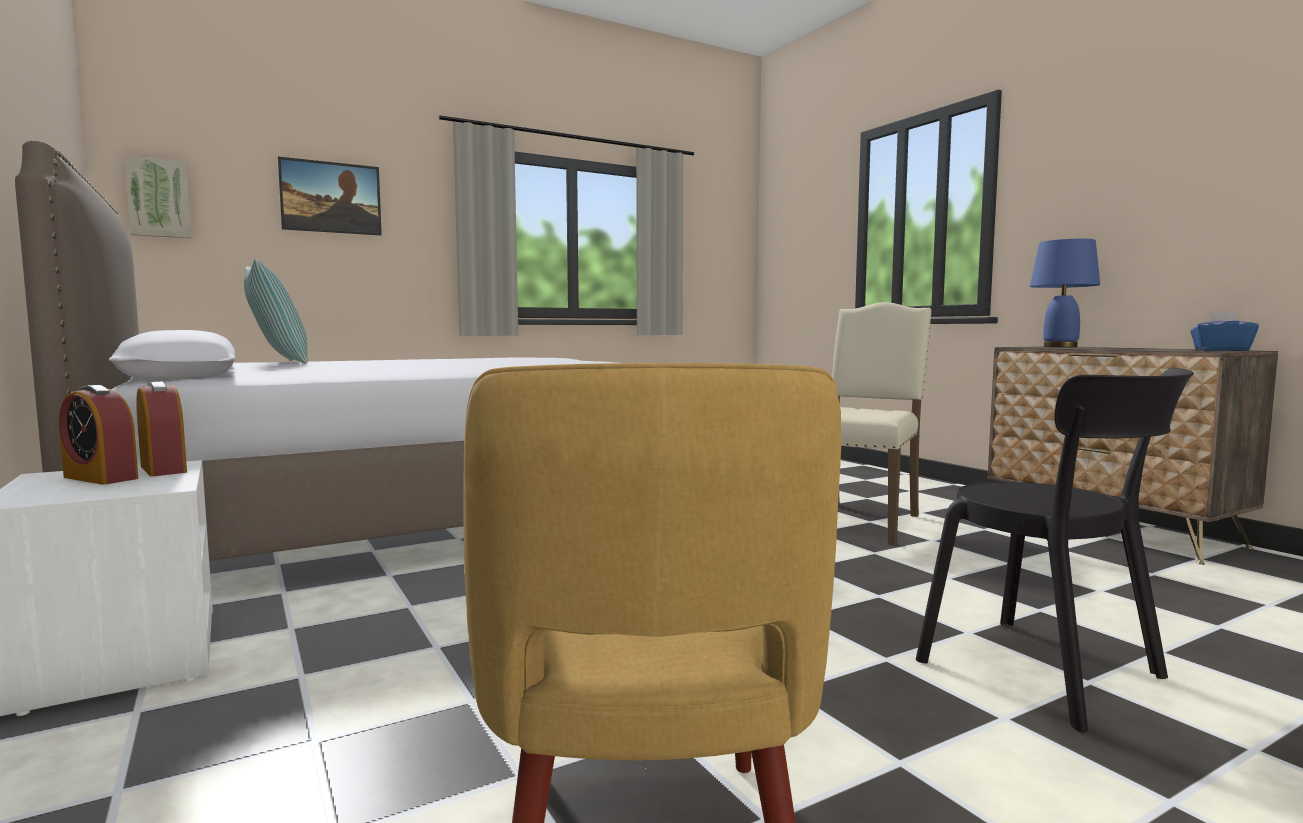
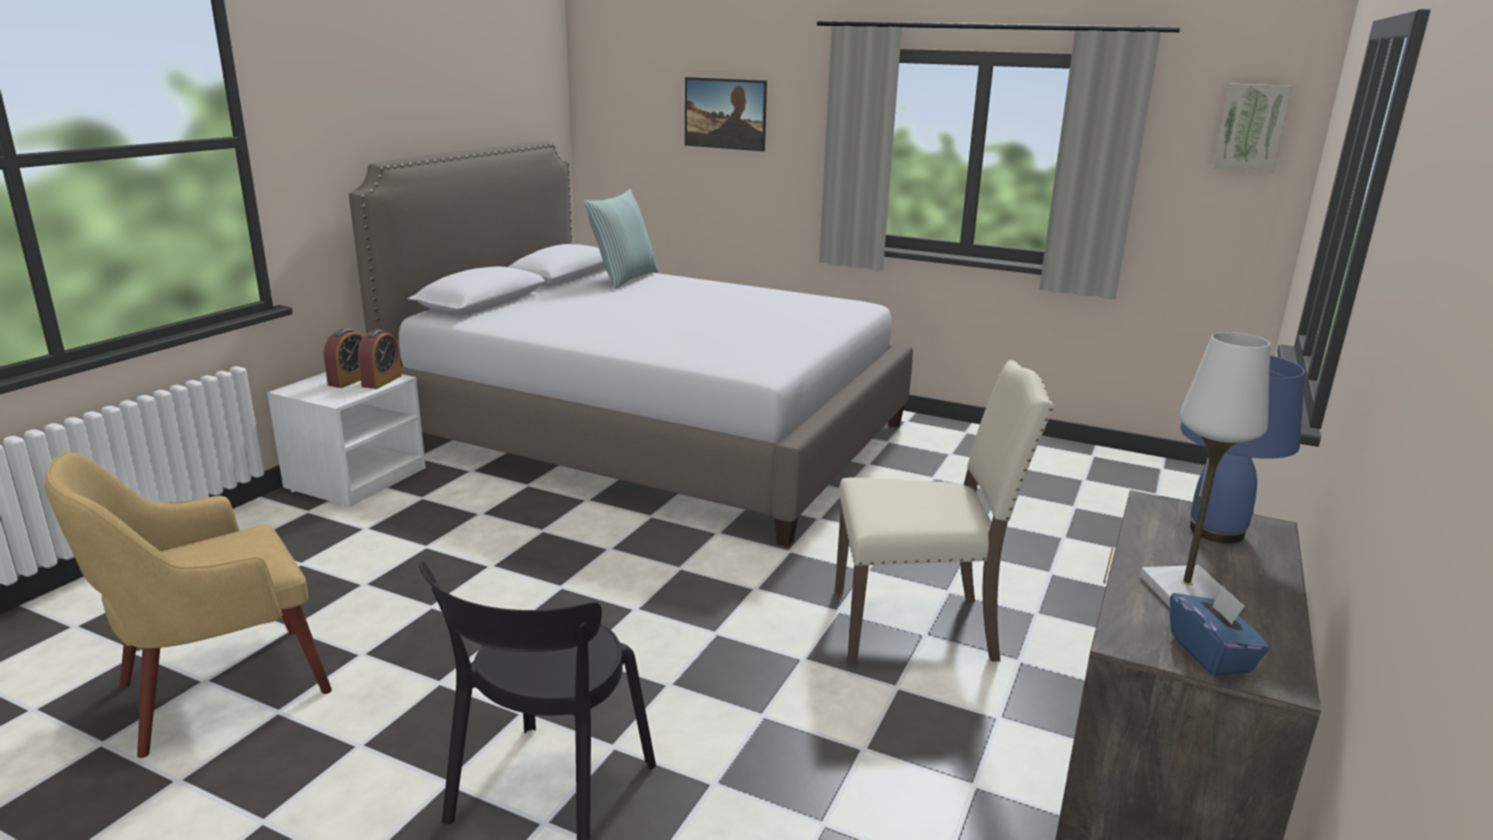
camera: 55 degrees right, 15 degrees up
alarm clock [59,385,138,485] -> alarm clock turned 150 degrees counterclockwise [324,329,363,388]
picture [124,155,192,238] -> picture moved to [1213,83,1292,173]
none -> white table lamp [1140,332,1270,607]

